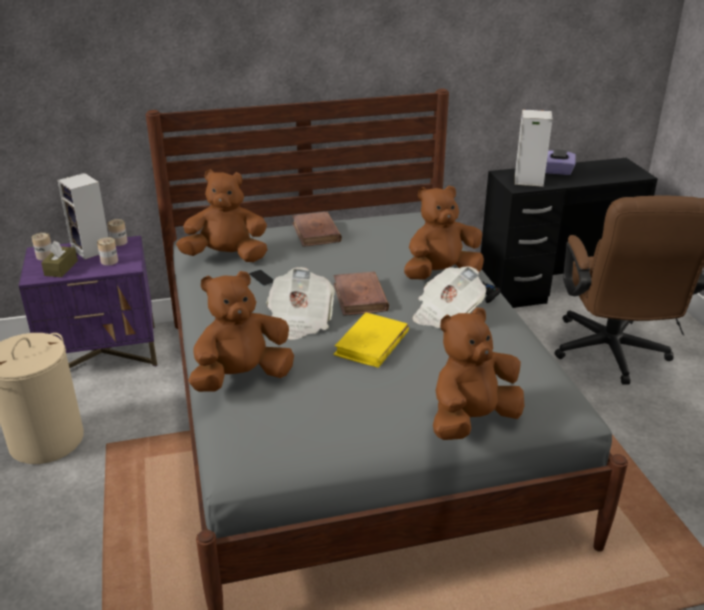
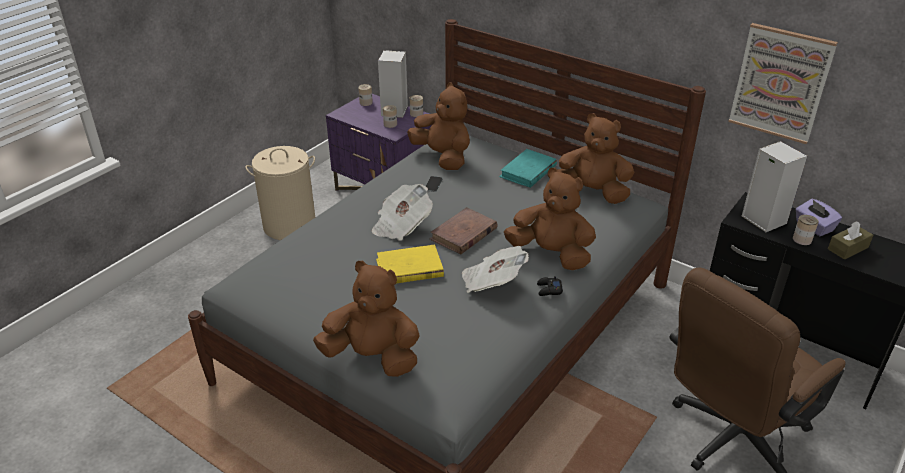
camera: 50 degrees right, 5 degrees up
brown tissue box [41,241,78,277] -> brown tissue box moved to [828,221,873,259]
brown plush toy [188,271,294,392] -> brown plush toy moved to [557,113,634,204]
brown book [292,212,342,247] -> turquoise book [499,149,557,188]
none -> picture [728,23,838,144]
none -> can [793,215,818,245]

